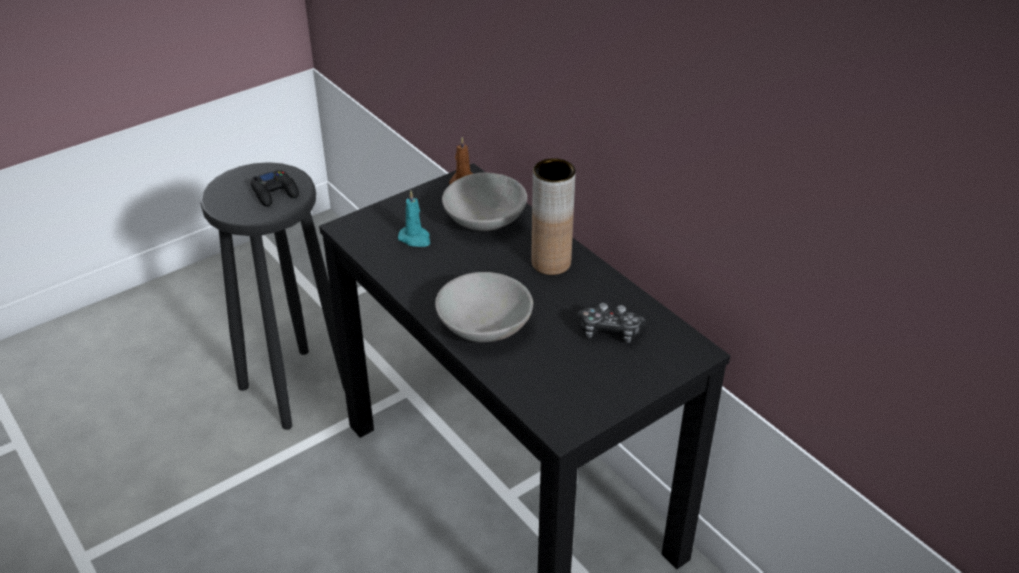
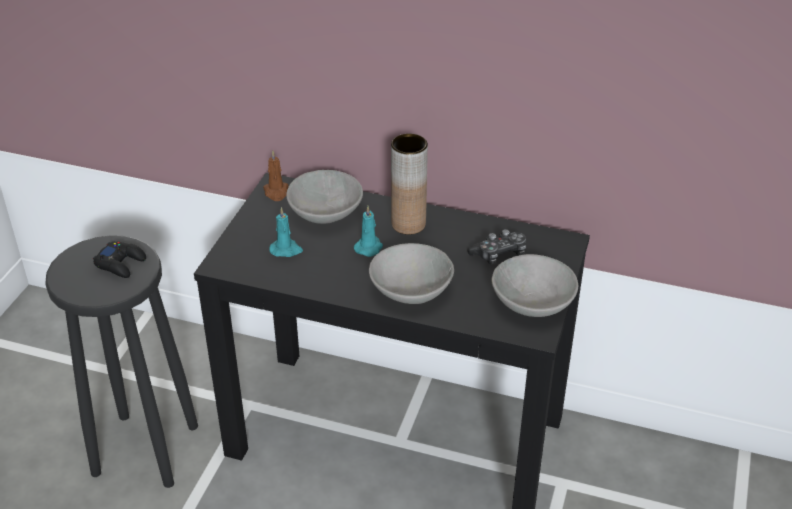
camera: 35 degrees left, 0 degrees up
none -> turquoise candle [354,206,383,257]
none -> grey bowl [491,254,578,317]

